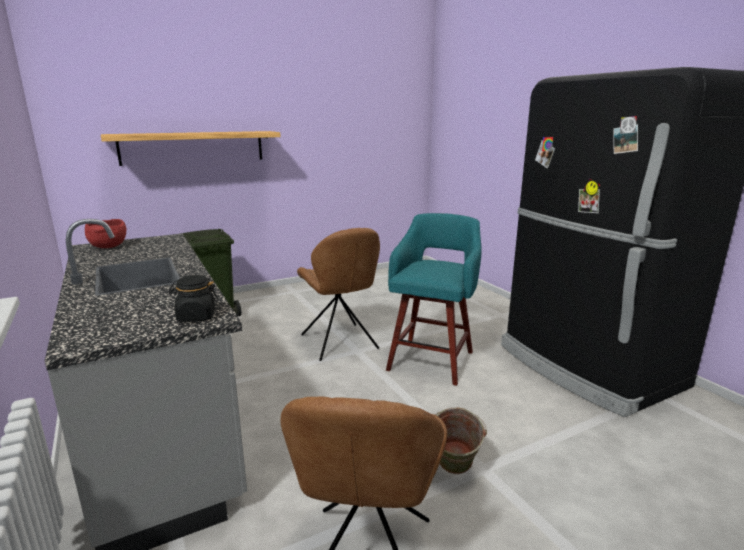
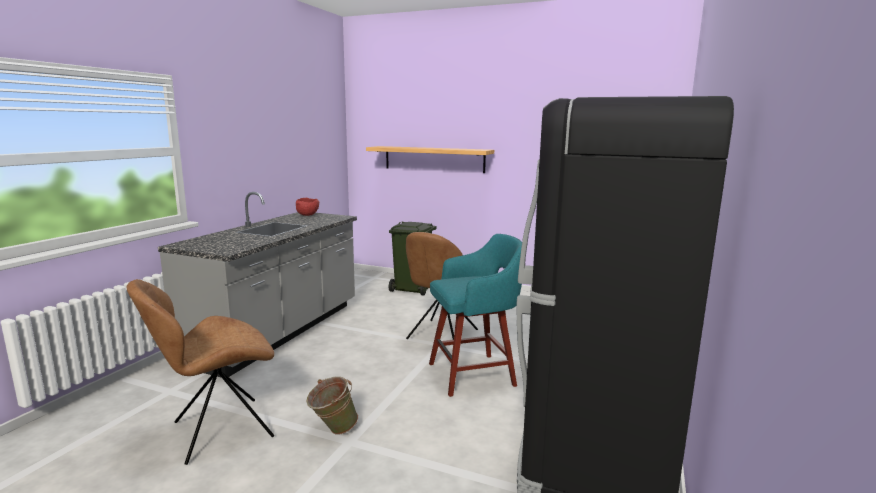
camera: 50 degrees right, 5 degrees down
black jar [168,275,218,322] -> none

